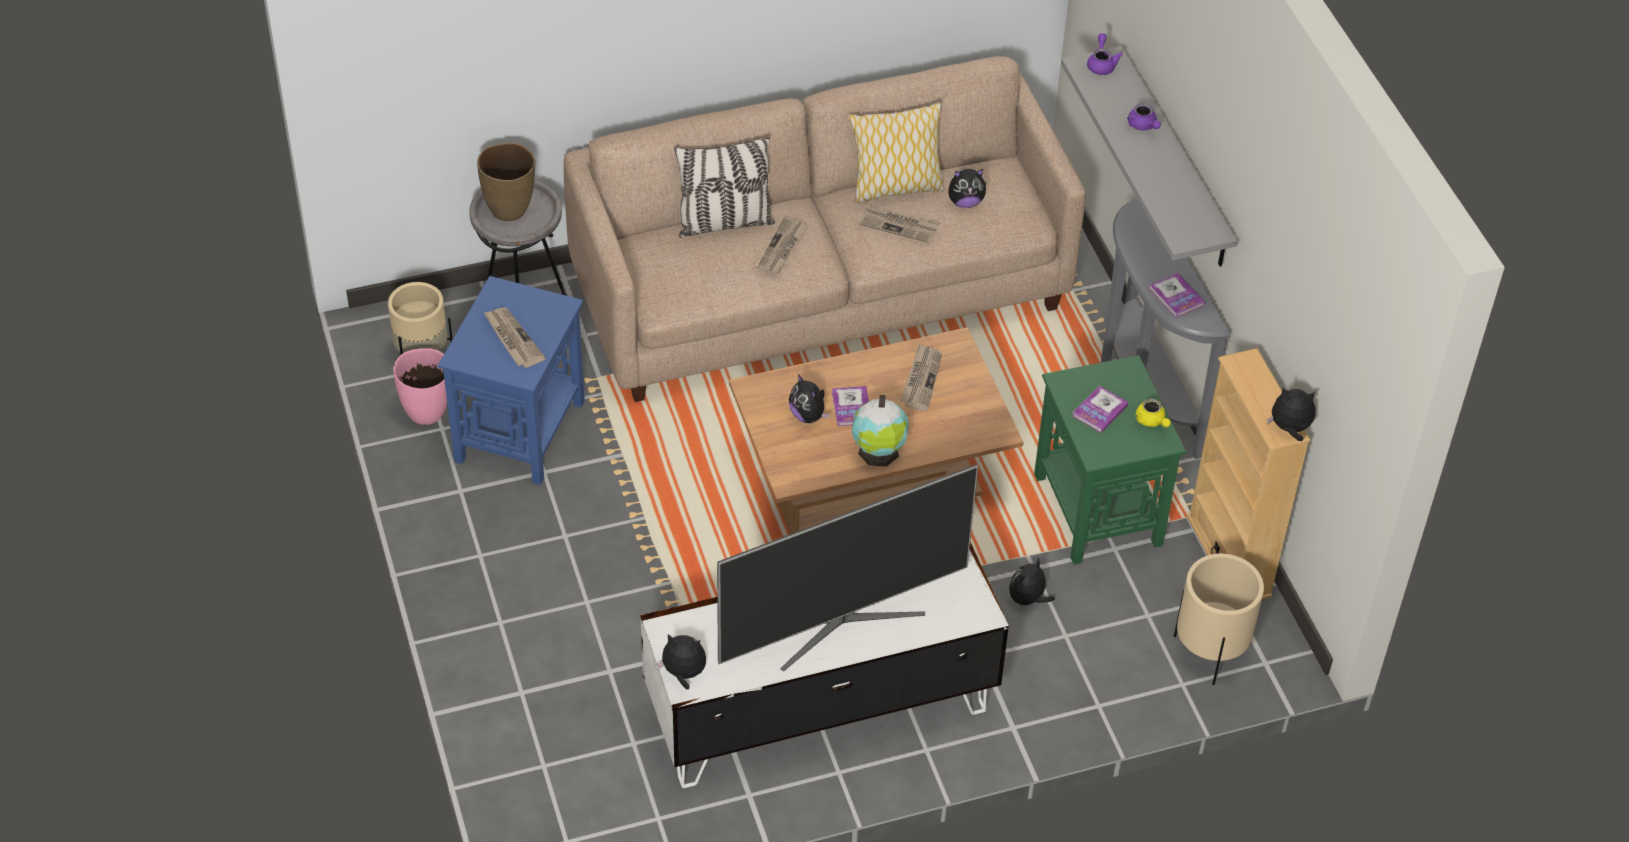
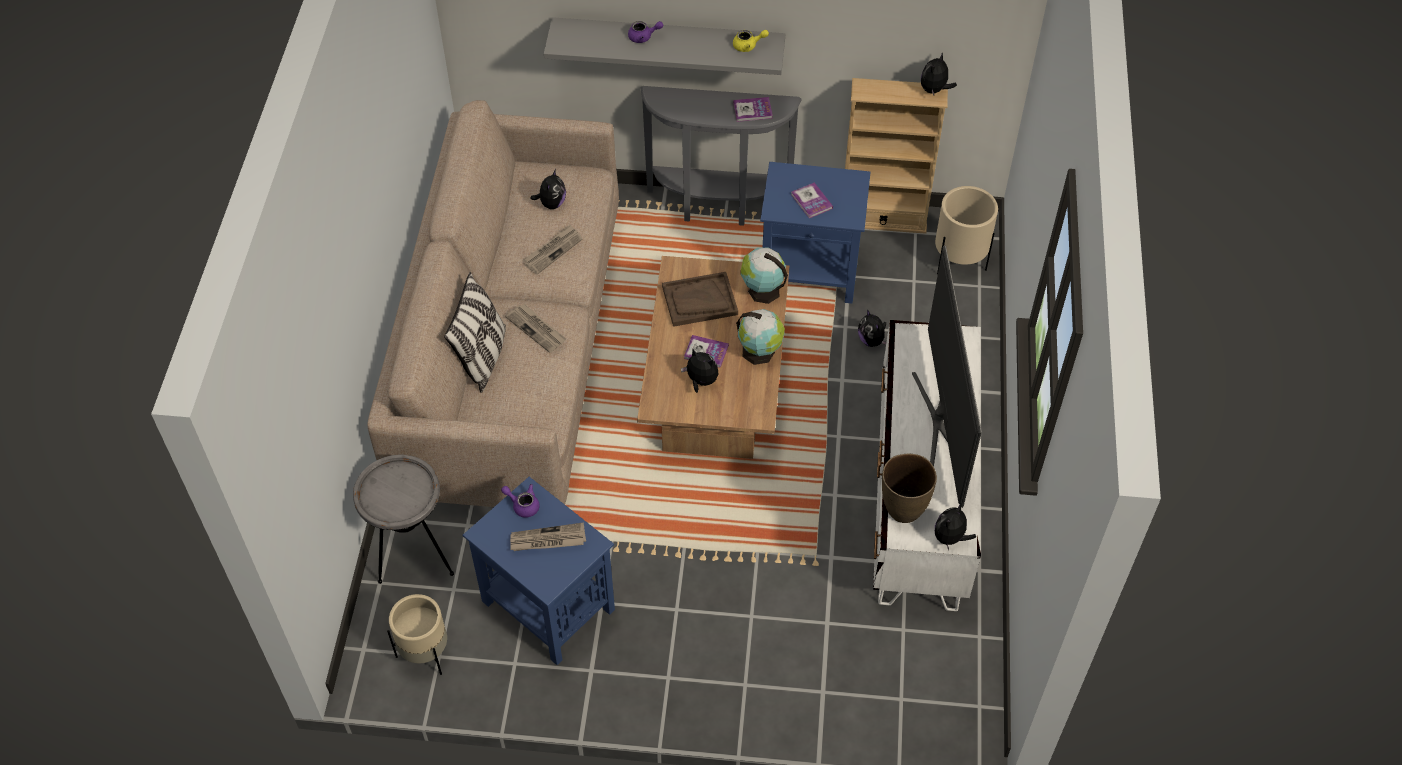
camera: 65 degrees left, 5 degrees up
pink vase [393,348,447,425] -> none
brown vase [477,143,535,221] -> brown vase moved to [882,454,937,523]
plush toy [789,374,830,423] -> plush toy turned 135 degrees counterclockwise [681,349,718,393]
pillow [849,103,945,203] -> none
newspaper [900,344,942,411] -> brown tray [662,272,738,327]
green side table [1034,355,1186,565] -> blue side table [760,162,870,303]
purple teapot [1087,33,1123,75] -> purple teapot moved to [501,484,540,518]
yellow teapot [1135,399,1171,427] -> yellow teapot moved to [733,30,769,52]
none -> globe [741,248,788,304]

